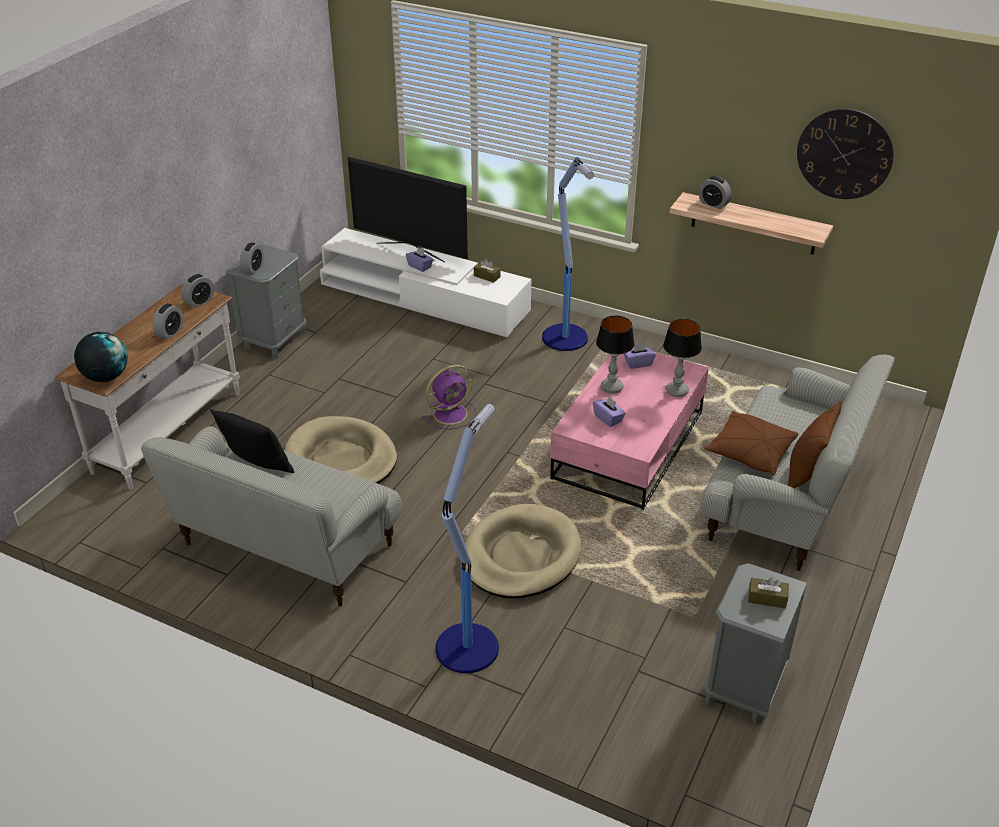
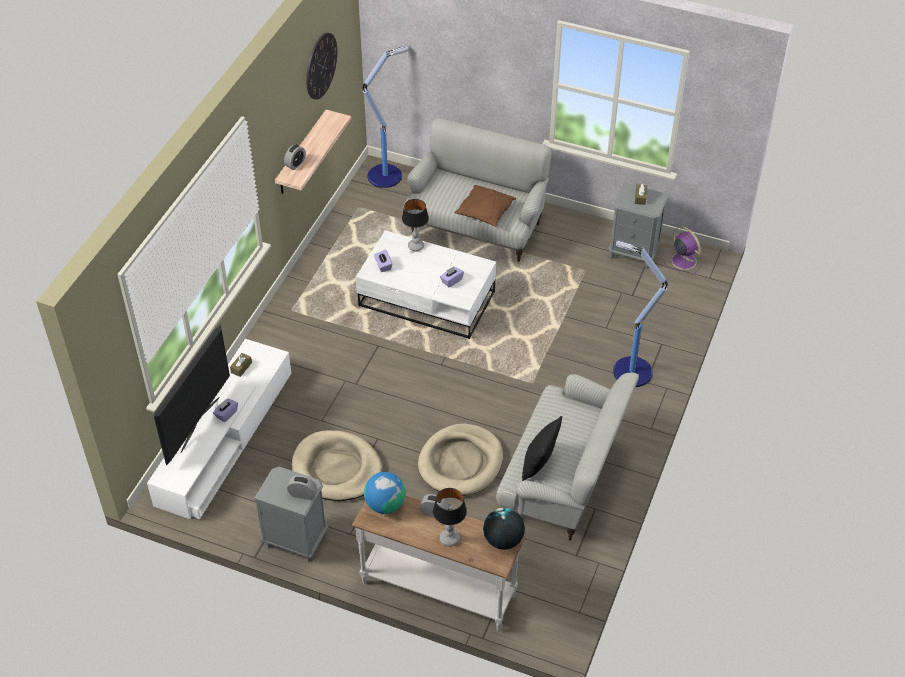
camera: 95 degrees left, 10 degrees up
alarm clock [181,274,214,308] -> globe [364,472,406,514]
purple fan [422,365,476,429] -> purple fan moved to [664,226,703,275]
beige dog bed [465,504,582,599] -> beige dog bed moved to [291,430,382,501]
floor lamp [542,157,594,351] -> floor lamp moved to [363,46,408,188]
pink coffee table [550,348,709,510] -> white coffee table [356,230,496,339]
table lamp [596,315,634,394] -> table lamp moved to [433,488,467,547]
brown pillow [788,401,842,488] -> none

